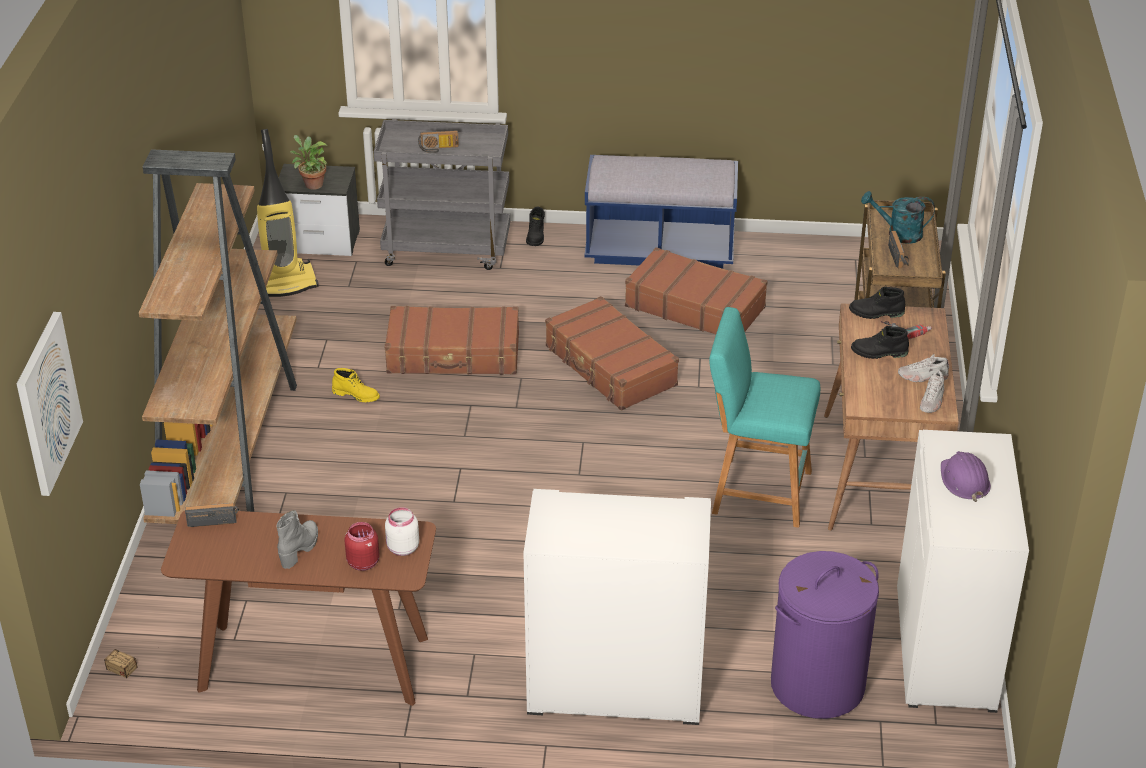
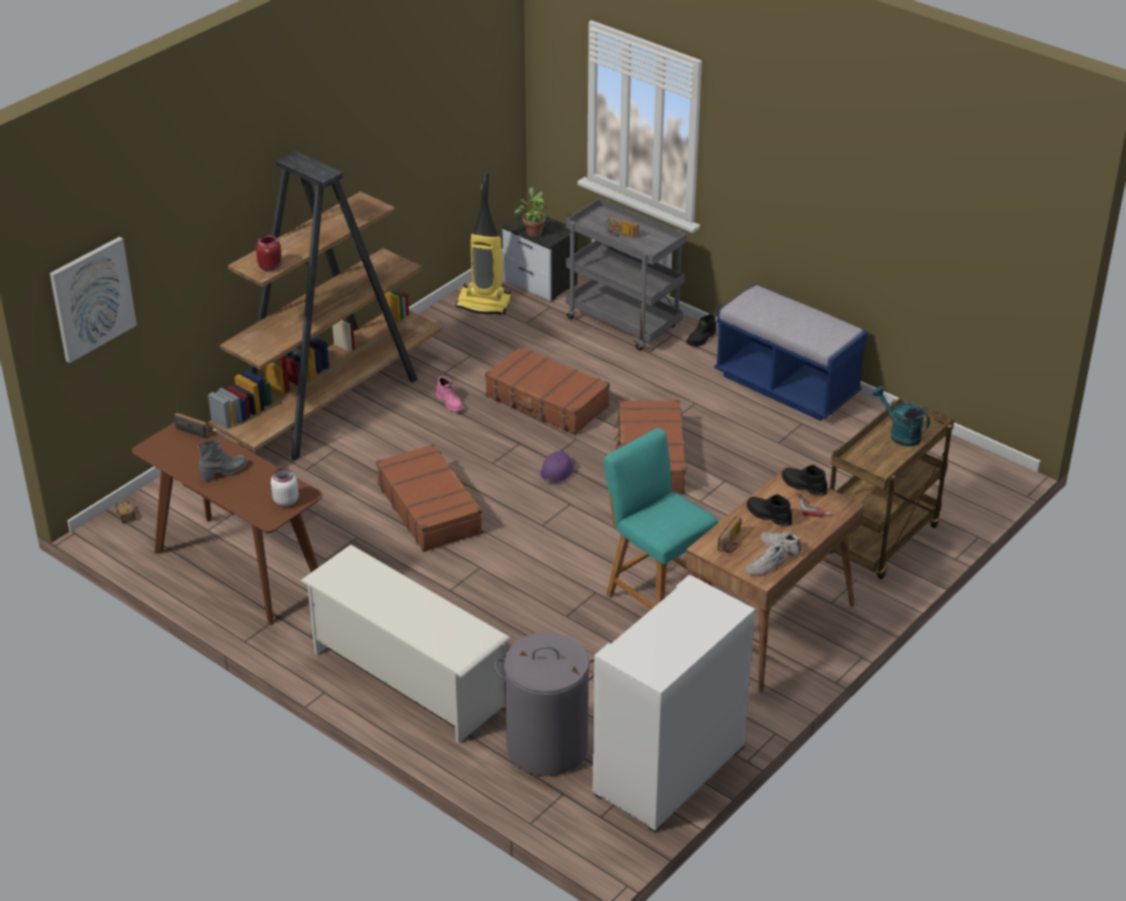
camera: 35 degrees right, 0 degrees up
yellow boot [332,368,380,402] -> pink boot [436,376,463,412]
red jar [344,522,380,571] -> red jar moved to [256,235,282,271]
white cabinet [523,489,711,725] -> white shoe rack [300,545,511,744]
brown suitcase [625,247,768,334] -> brown suitcase moved to [376,444,483,552]
purple laundry basket [771,551,879,719] -> grey laundry basket [494,632,594,776]
radio [888,231,909,268] -> radio moved to [718,516,741,553]
purple hard hat [941,451,991,502] -> purple hard hat moved to [540,451,575,484]

